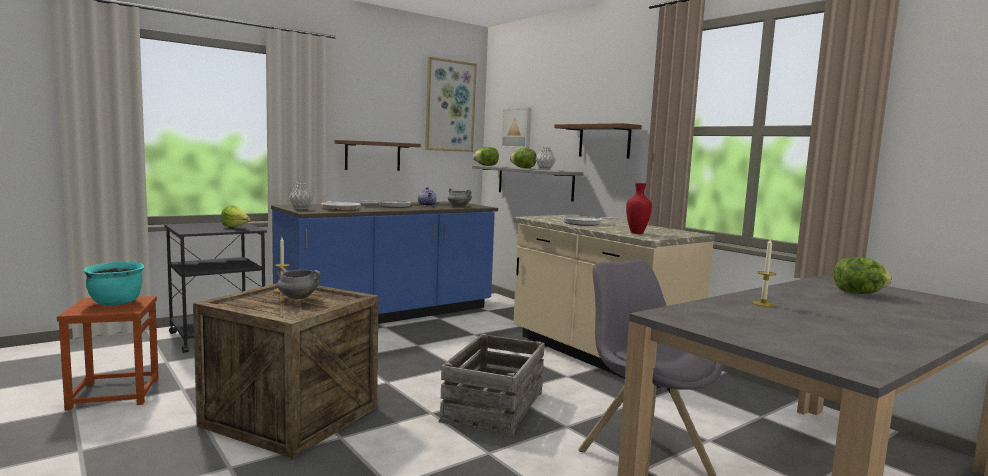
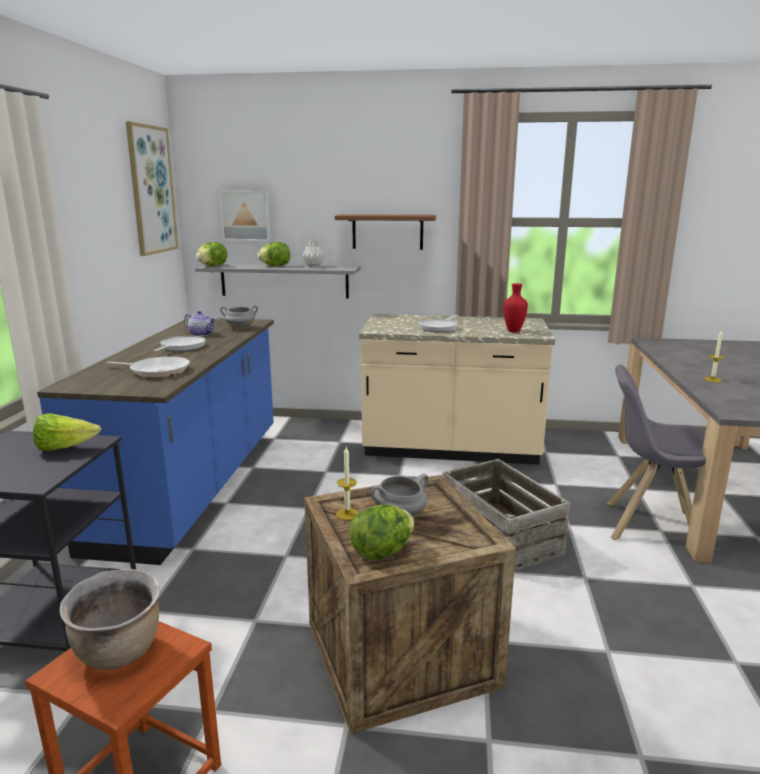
camera: 45 degrees left, 10 degrees up
turquoise cooking pot [83,261,144,305] -> brown cooking pot [59,569,160,670]
grey vase [289,183,313,210] -> none
brown shelf [335,140,421,171] -> none
lettuce [834,257,892,294] -> lettuce moved to [349,504,414,560]

